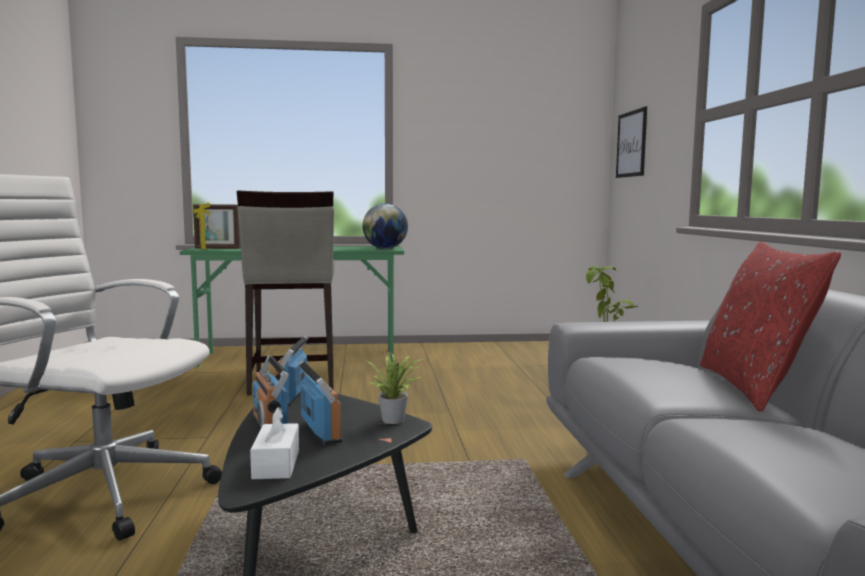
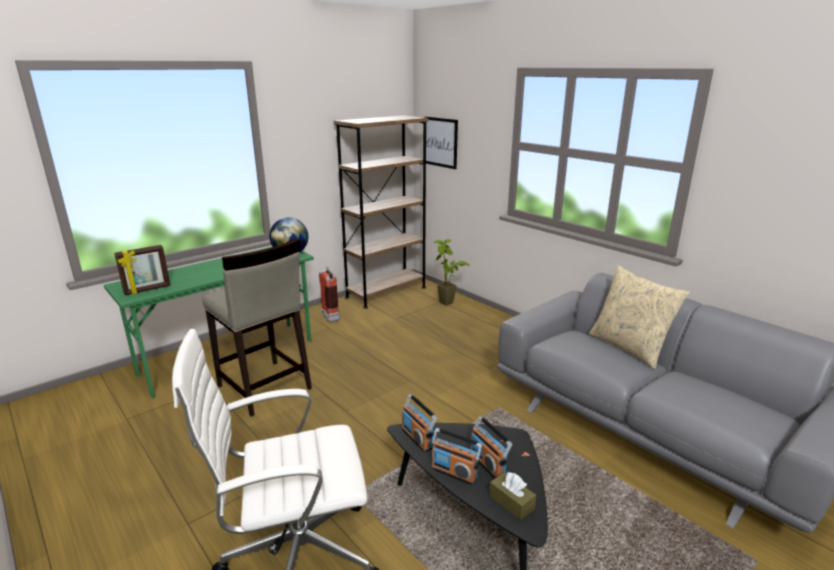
camera: 35 degrees left, 15 degrees up
white tissue box [250,407,299,479] -> brown tissue box [489,472,536,520]
radio [299,361,342,445] -> radio turned 150 degrees counterclockwise [471,416,512,478]
potted plant [367,352,425,424] -> none
red pillow [700,242,841,412] -> beige pillow [589,265,689,370]
none -> fire extinguisher [319,267,340,322]
none -> brown bookcase [334,115,429,309]

